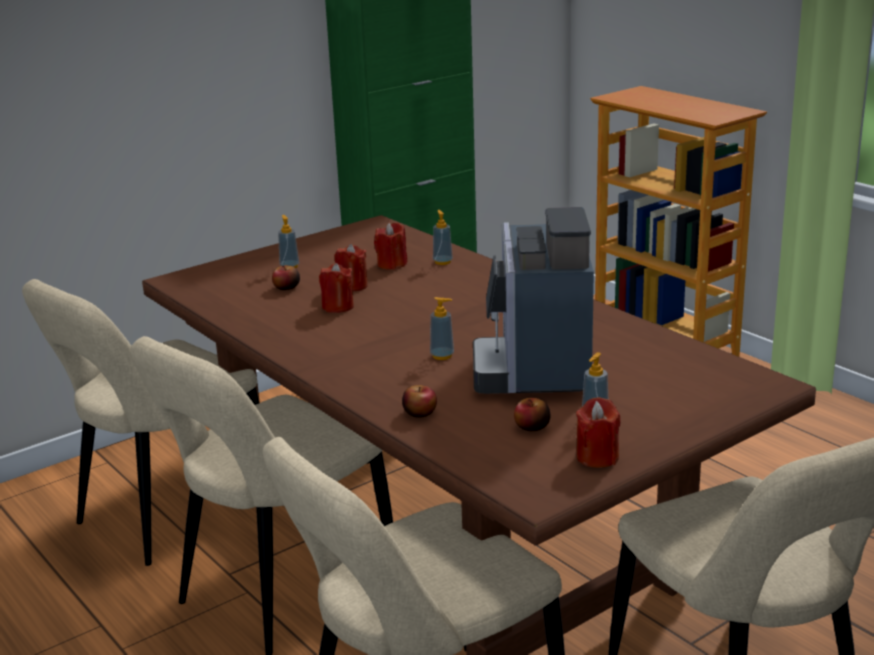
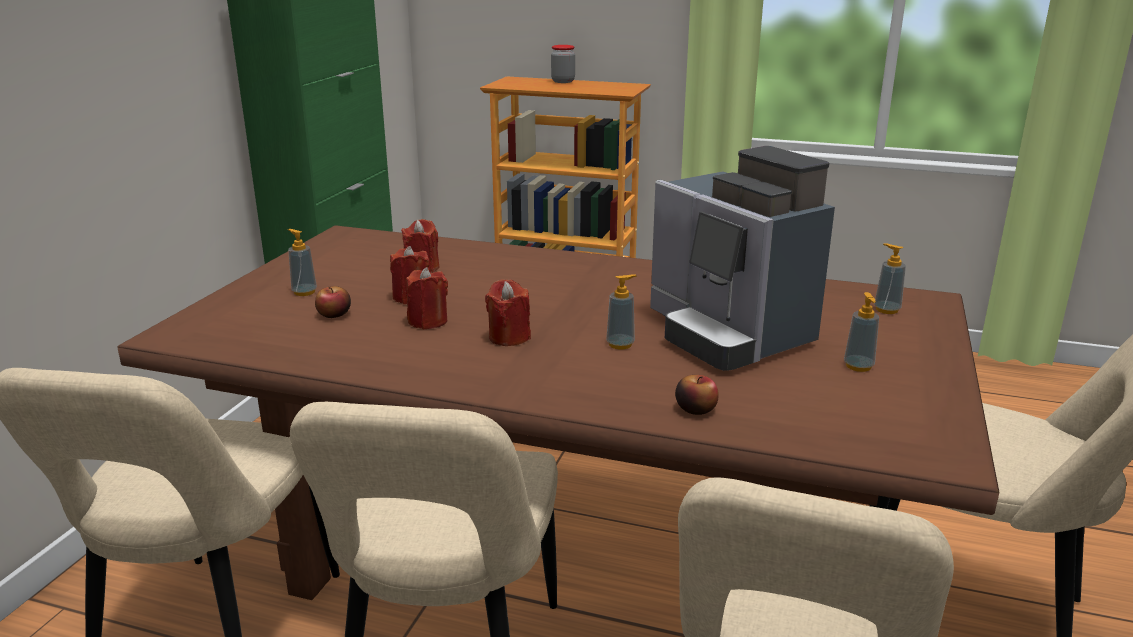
camera: 35 degrees left, 0 degrees up
soap dispenser [433,210,453,265] -> soap dispenser moved to [874,243,906,314]
apple [514,398,550,431] -> none
red candle [576,397,620,468] -> red candle moved to [485,279,531,346]
none -> jar [551,45,575,83]

